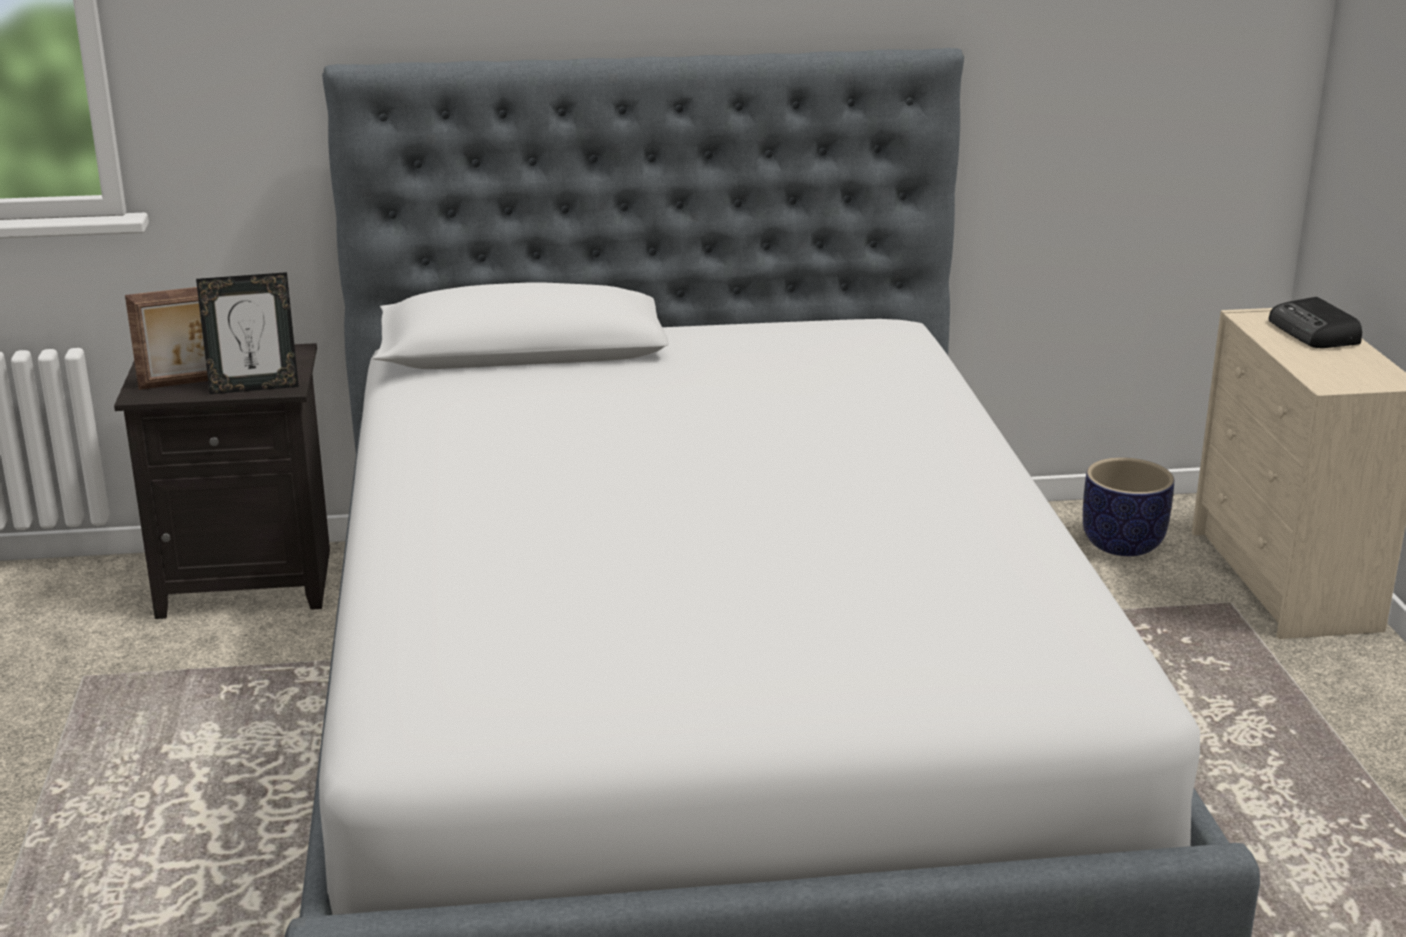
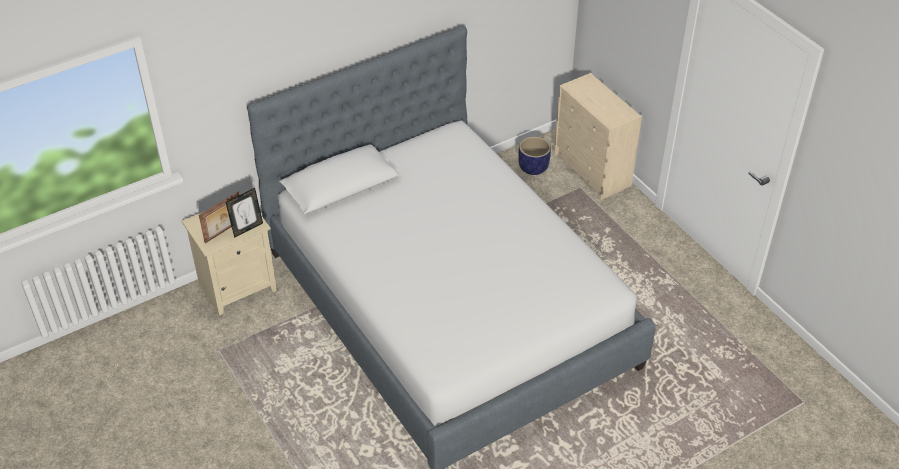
camera: 25 degrees left, 20 degrees up
black nightstand [114,343,330,619] -> beige nightstand [182,212,277,316]
radio [1269,297,1362,348] -> none

